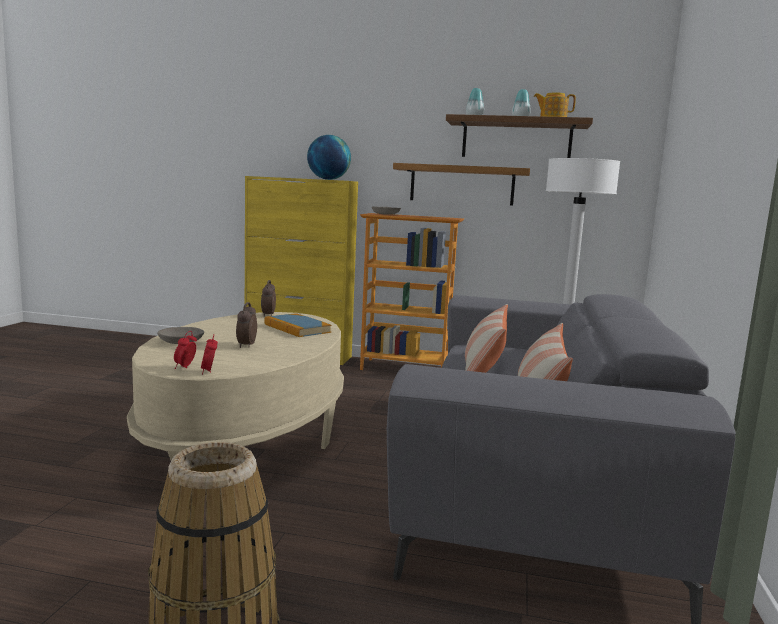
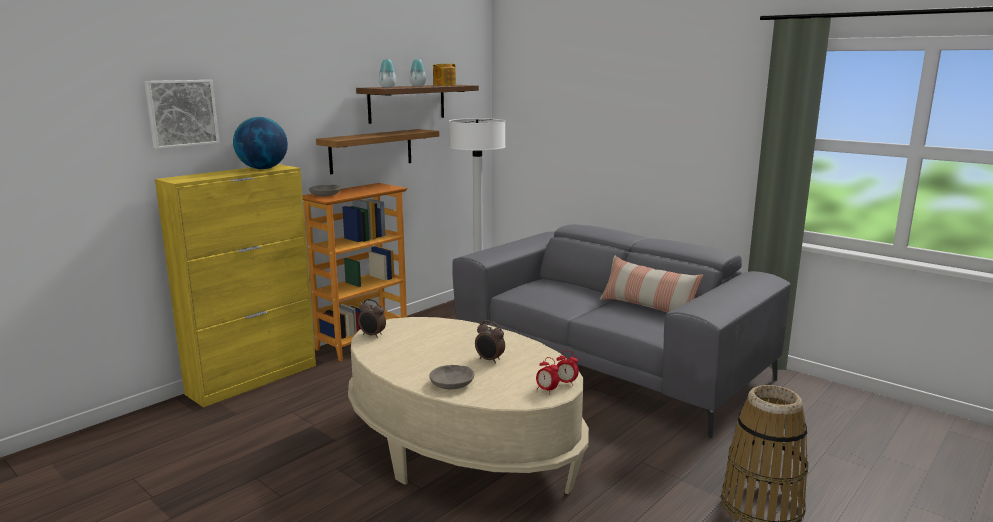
camera: 60 degrees left, 5 degrees up
book [264,313,331,337] -> none
pillow [465,304,508,373] -> none
none -> picture [144,80,219,149]

